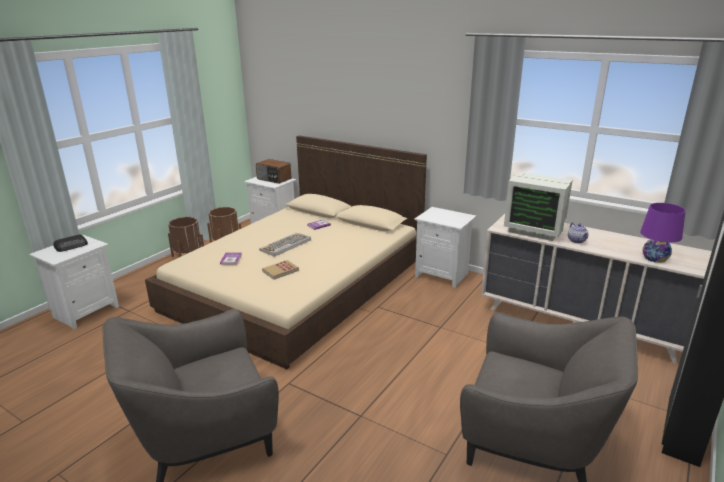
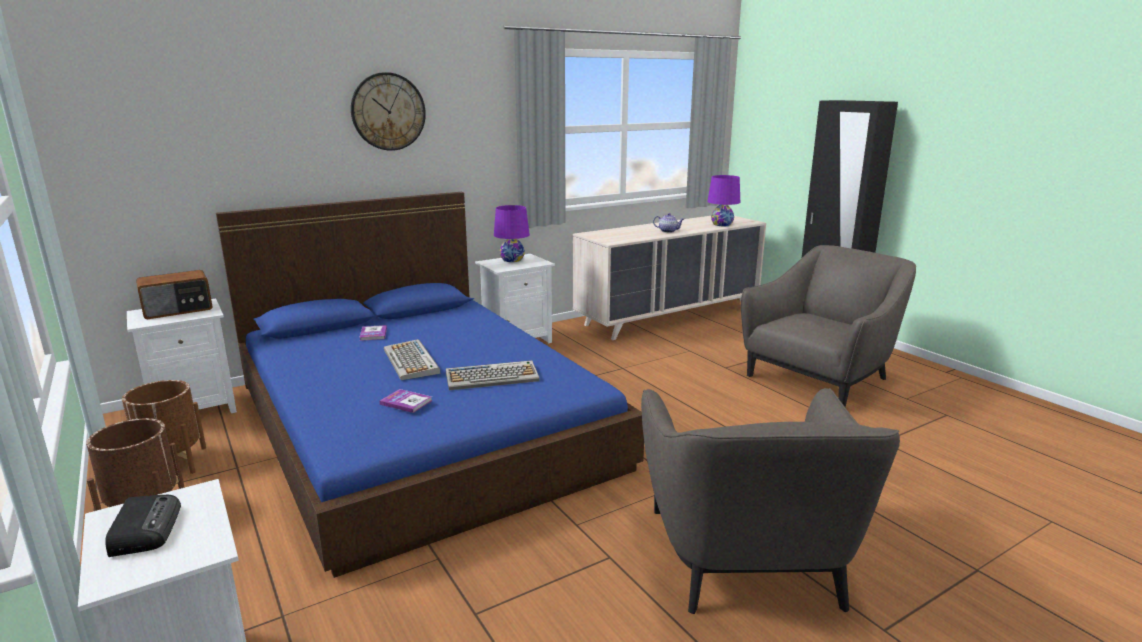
camera: 65 degrees left, 5 degrees down
beige bed [145,135,427,369] -> blue bed [216,192,644,578]
book [262,260,299,280] -> keyboard [446,360,539,390]
monitor [504,173,573,241] -> none
none -> wall clock [351,72,426,151]
none -> purple table lamp [494,205,530,262]

